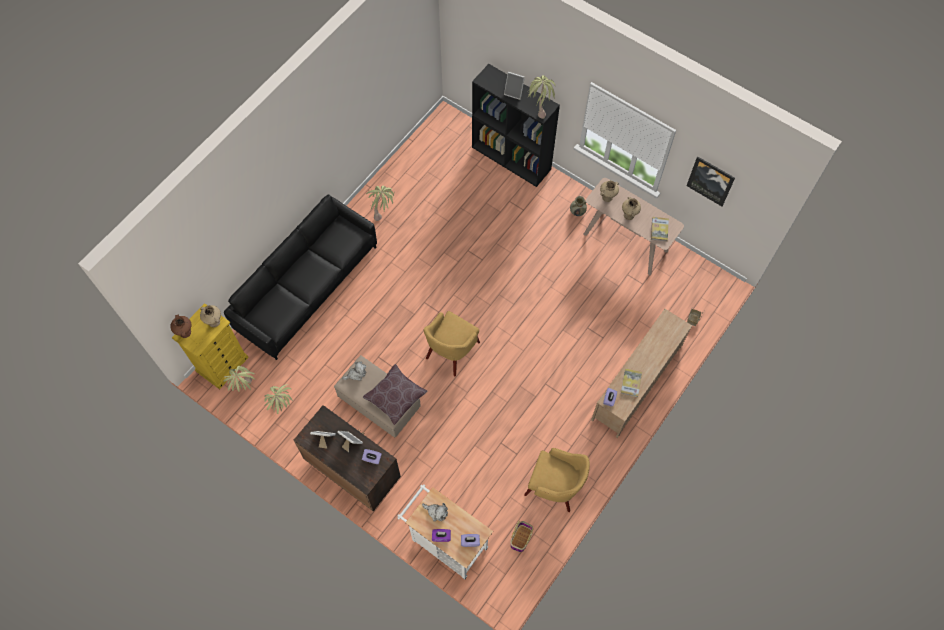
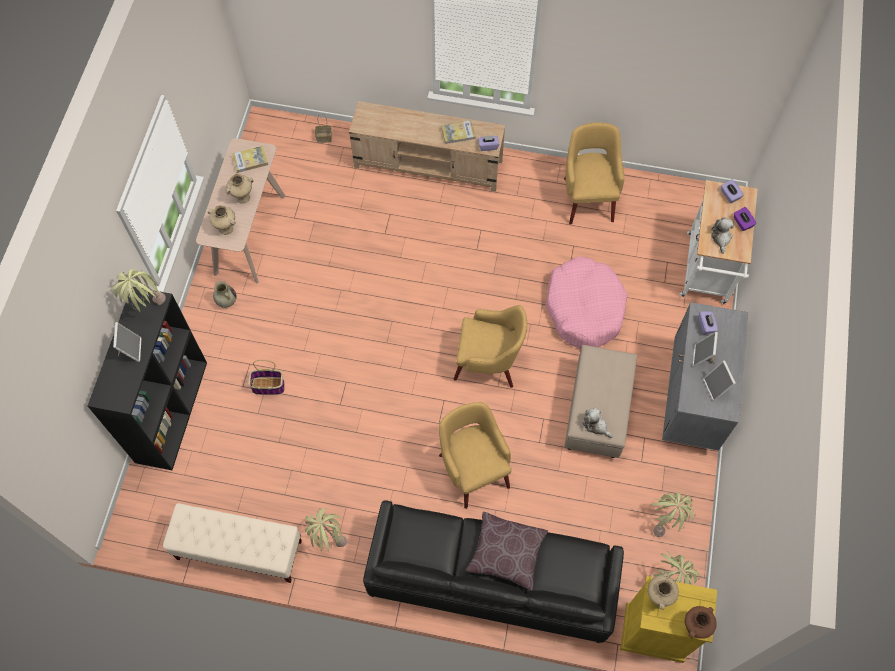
camera: 115 degrees left, 0 degrees up
brown cabinet [294,405,401,511] -> grey cabinet [662,302,748,451]
brown pillow [363,364,427,425] -> brown pillow moved to [466,512,548,590]
basket [510,521,534,552] -> basket moved to [248,360,285,395]
picture [686,157,735,206] -> none
none -> beige bench [163,503,302,583]
none -> yellow armchair [439,402,512,509]
none -> pink dog bed [546,256,627,348]

